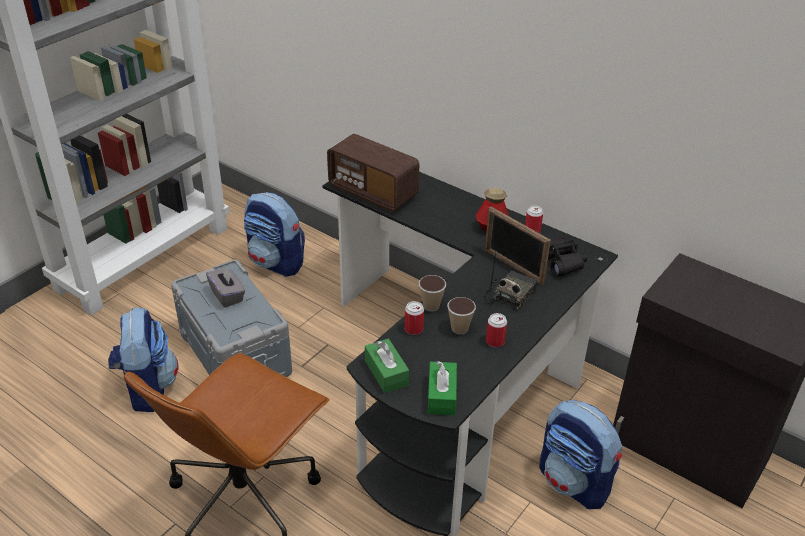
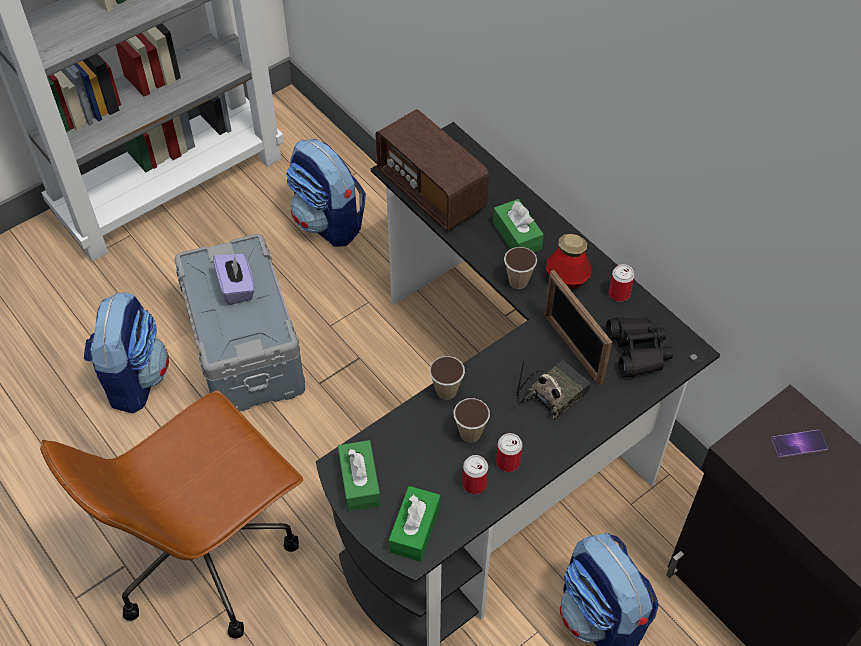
camera: 15 degrees right, 15 degrees up
grey tissue box [206,265,245,307] -> purple tissue box [213,253,255,305]
can [405,301,424,335] -> can moved to [462,455,488,494]
none -> green tissue box [493,199,544,252]
none -> cup [504,247,537,289]
none -> phone [771,430,828,457]

